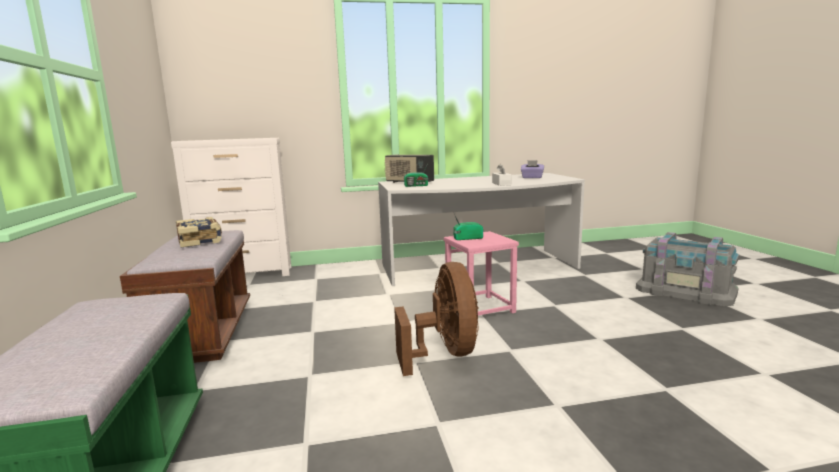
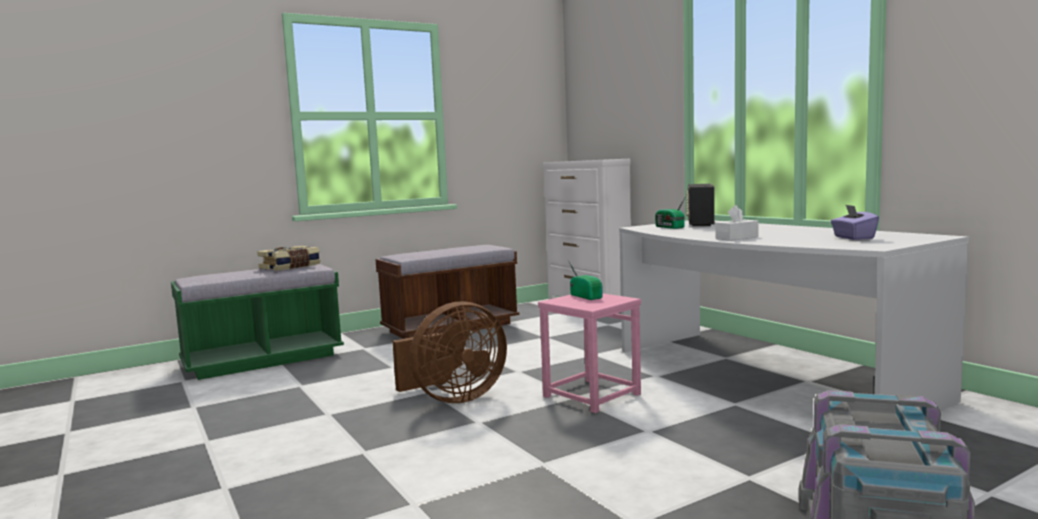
camera: 70 degrees right, 5 degrees down
book [176,217,222,248] -> book moved to [257,246,320,271]

